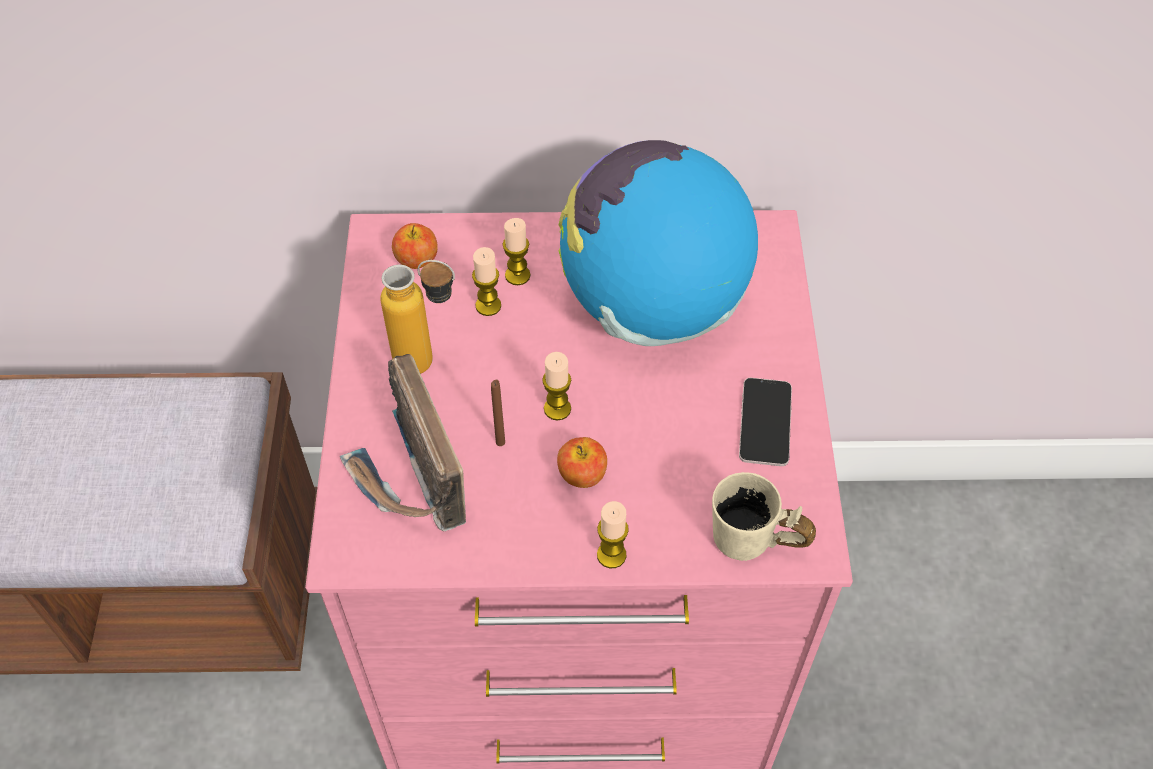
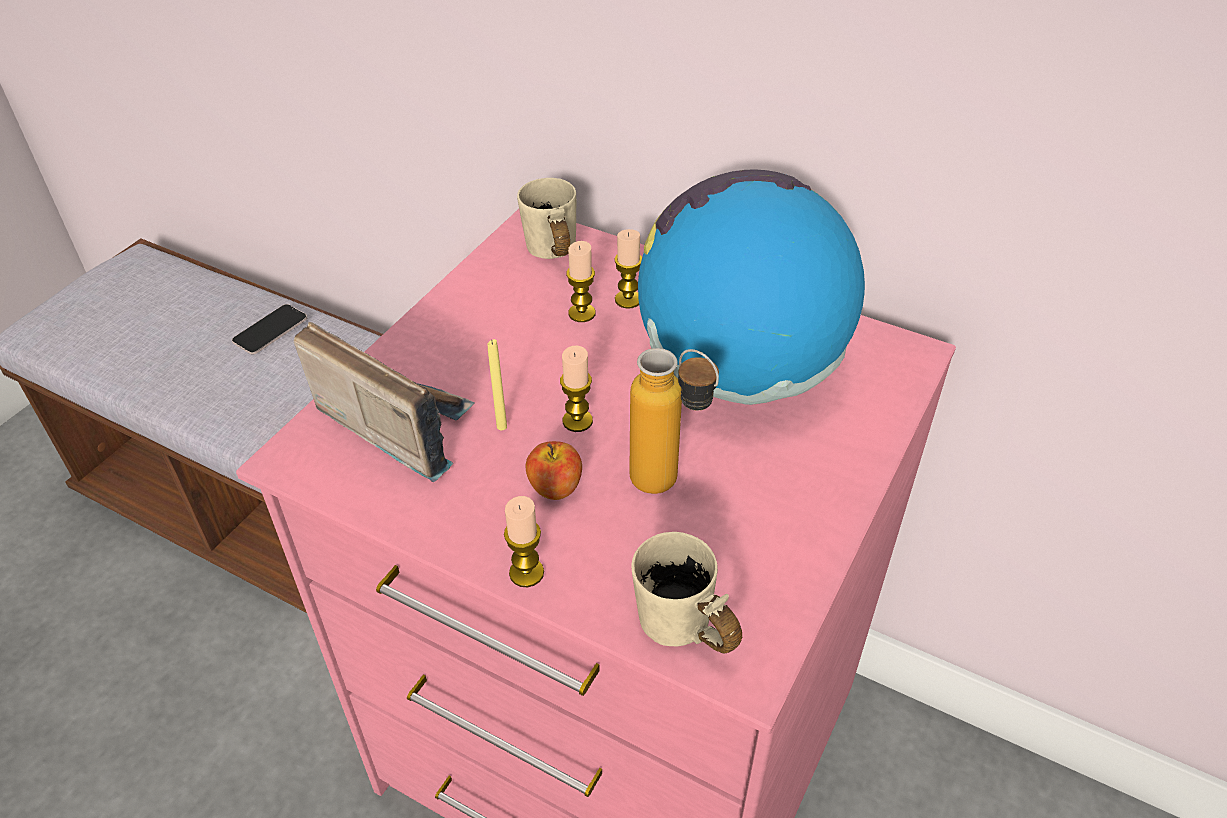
camera: 30 degrees right, 10 degrees down
radio [340,354,466,531] -> radio turned 120 degrees clockwise [294,322,475,482]
bottle [380,260,455,374] -> bottle moved to [629,348,719,494]
apple [392,223,438,269] -> beige mug [517,178,576,259]
brown candle [491,380,505,446] -> yellow candle [488,339,507,430]
phone [739,378,792,466] -> phone moved to [232,304,307,355]

